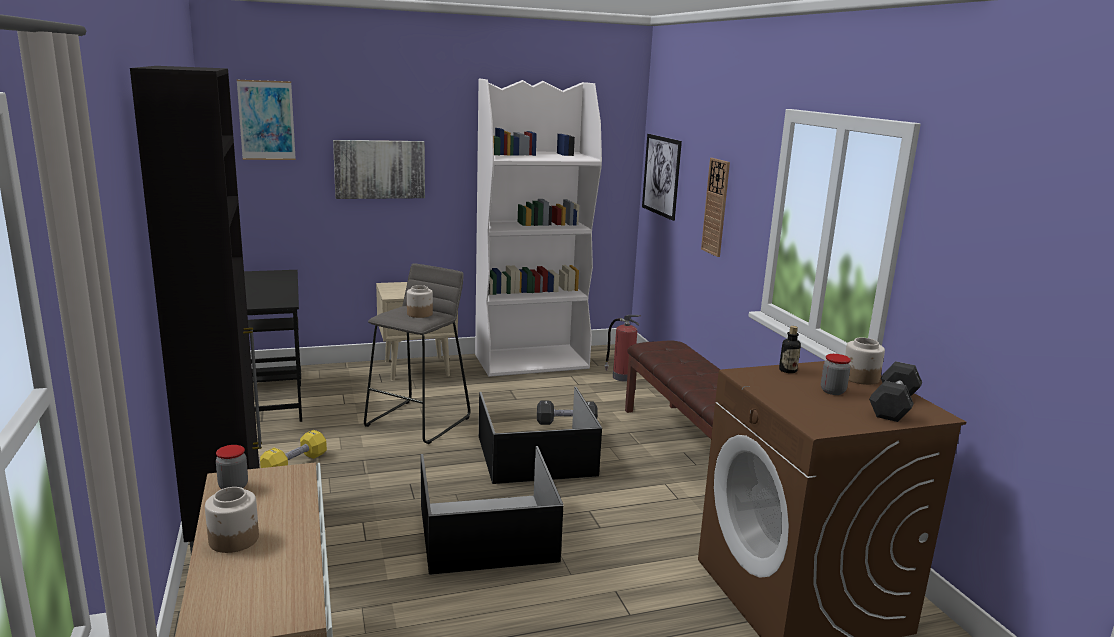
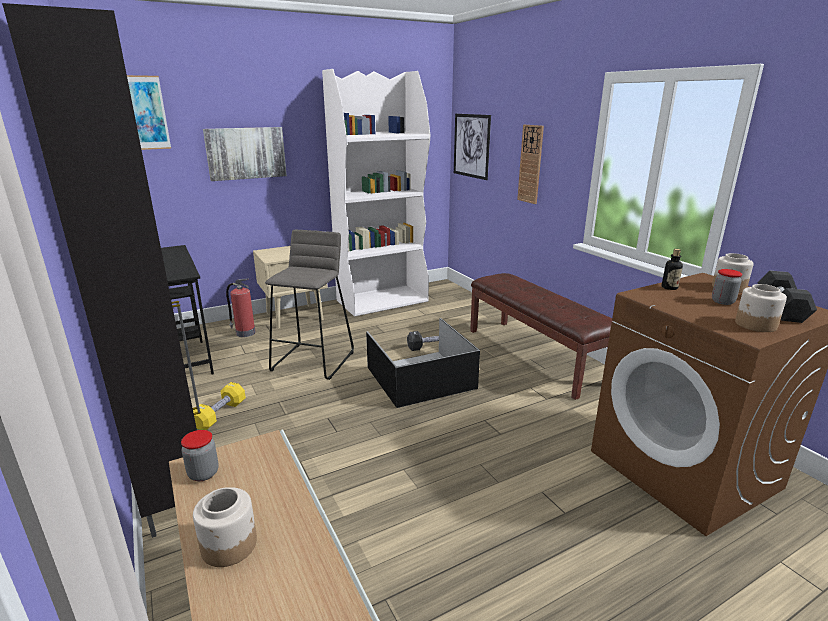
camera: 10 degrees left, 5 degrees up
jar [407,285,433,318] -> jar moved to [735,284,787,332]
black storage box [420,446,563,575] -> none
fire extinguisher [604,315,641,382] -> fire extinguisher moved to [226,279,256,337]

